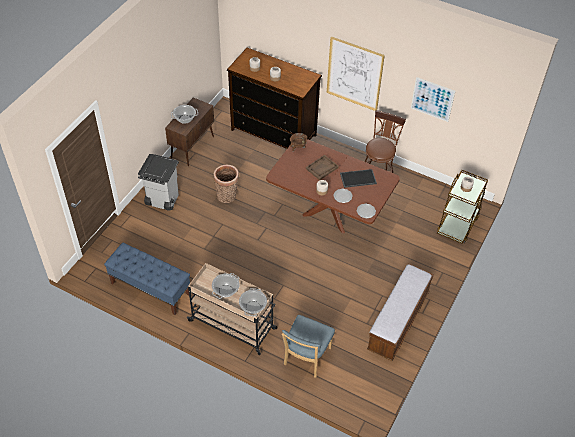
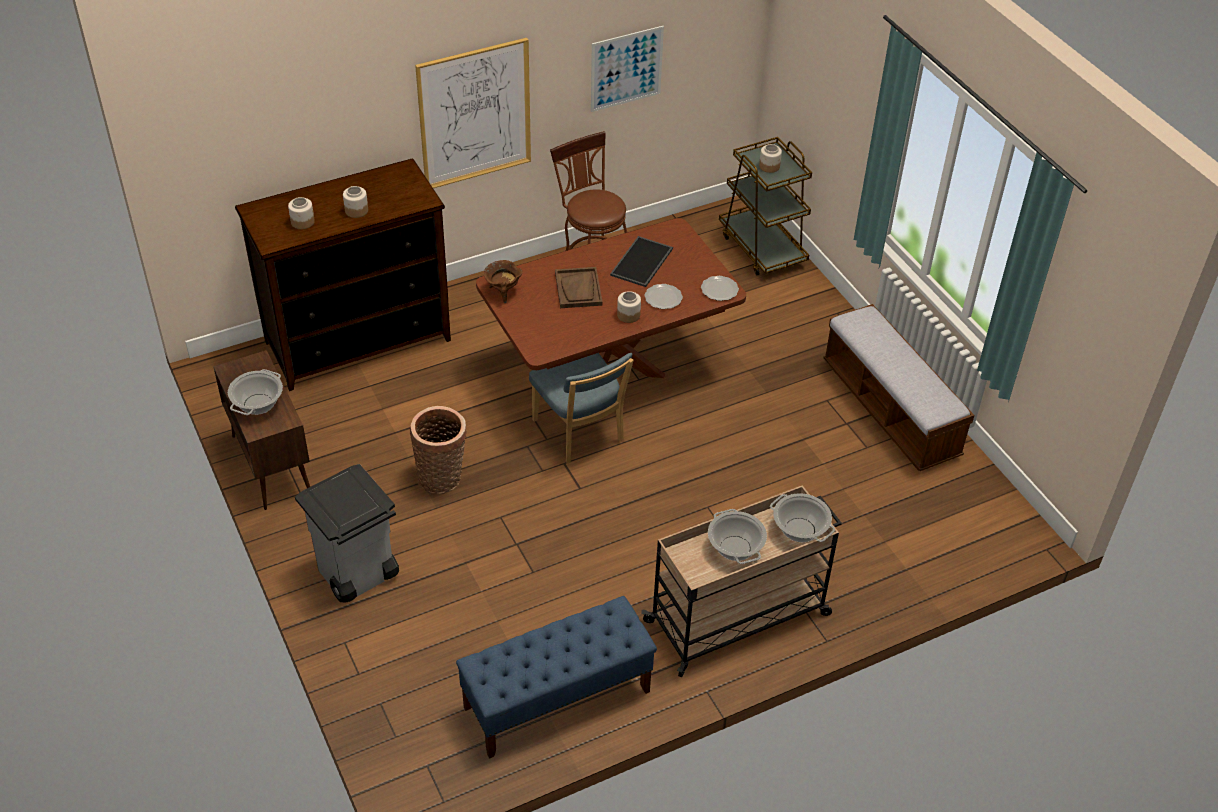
camera: 55 degrees left, 5 degrees down
blue chair [282,315,335,378] -> blue chair moved to [529,353,634,463]

